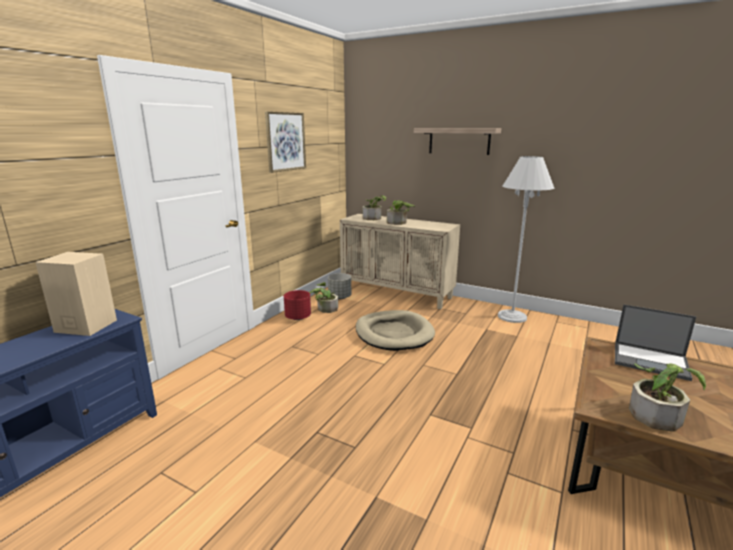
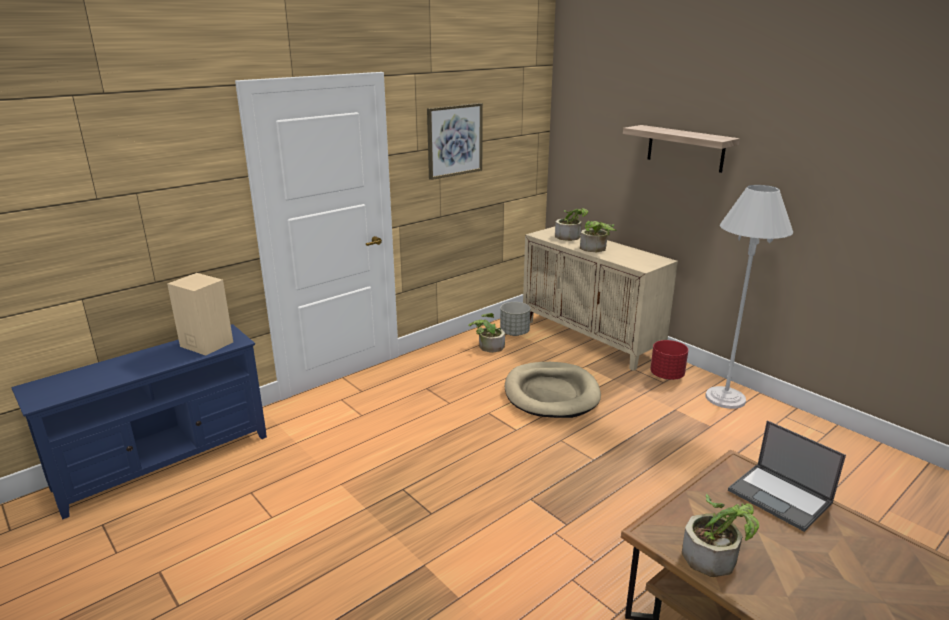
camera: 20 degrees right, 5 degrees up
red planter [284,290,311,320] -> red planter moved to [650,340,688,380]

